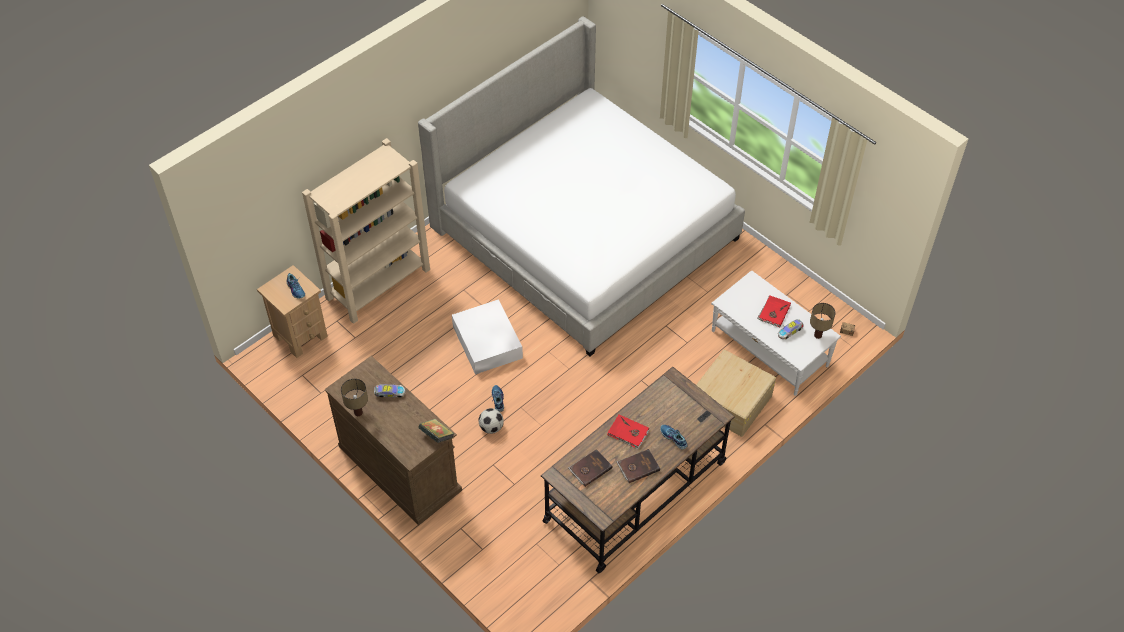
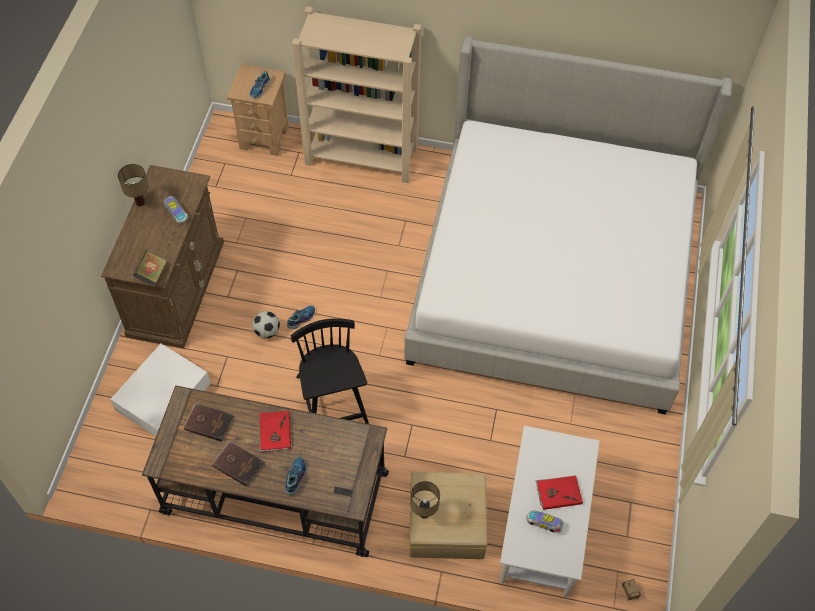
camera: 55 degrees right, 5 degrees up
white storage box [452,299,523,375] -> white storage box moved to [110,344,211,436]
table lamp [810,303,835,339] -> table lamp moved to [411,481,440,519]
none -> black chair [291,319,369,424]

